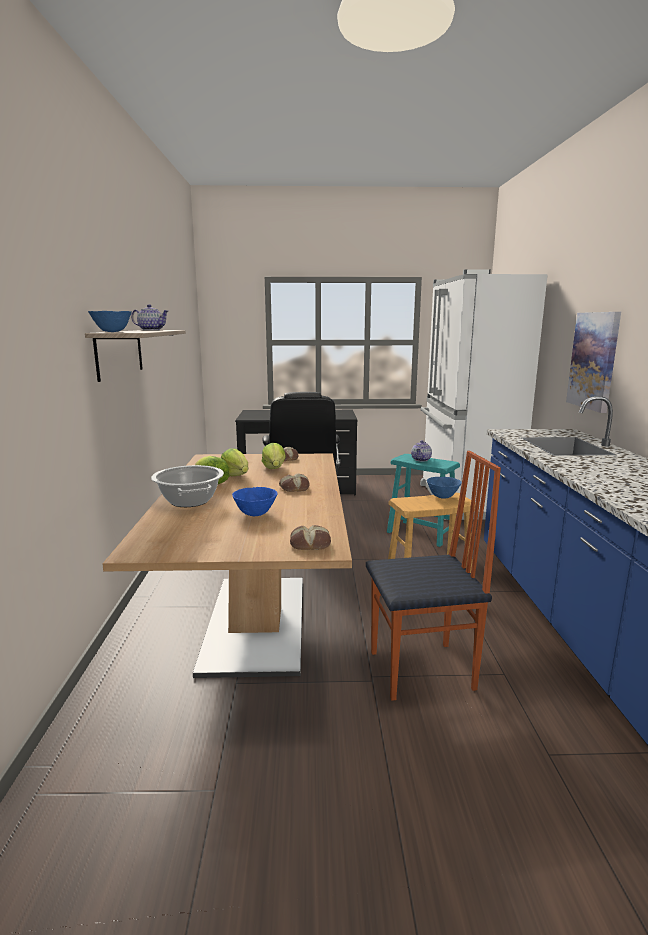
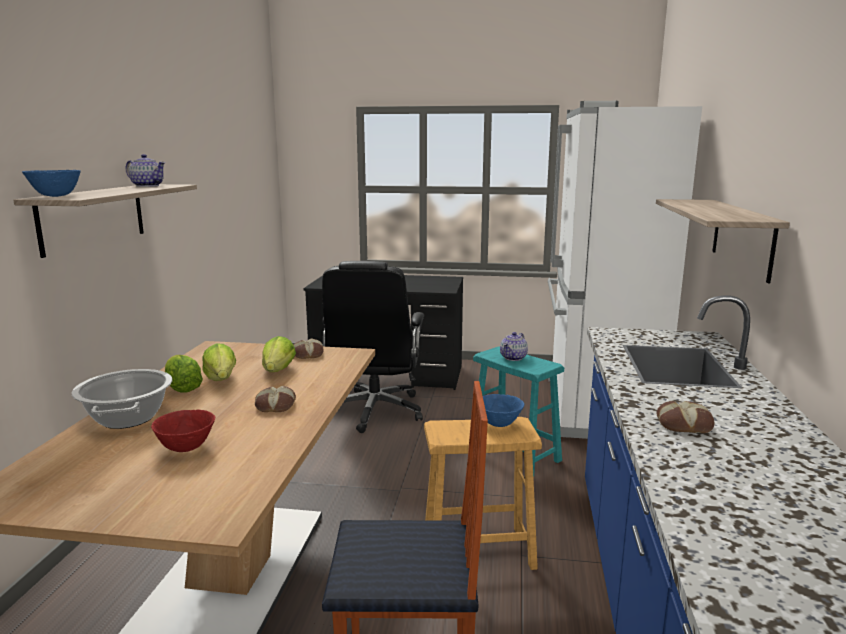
camera: 10 degrees right, 0 degrees up
blue bowl [232,487,277,516] -> red bowl [151,409,215,452]
bread [290,525,331,550] -> bread moved to [657,401,714,433]
picture [566,312,621,413] -> shelf [656,199,790,283]

